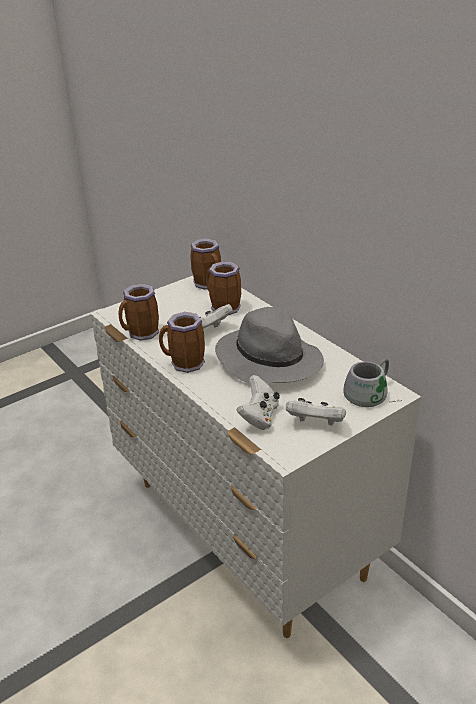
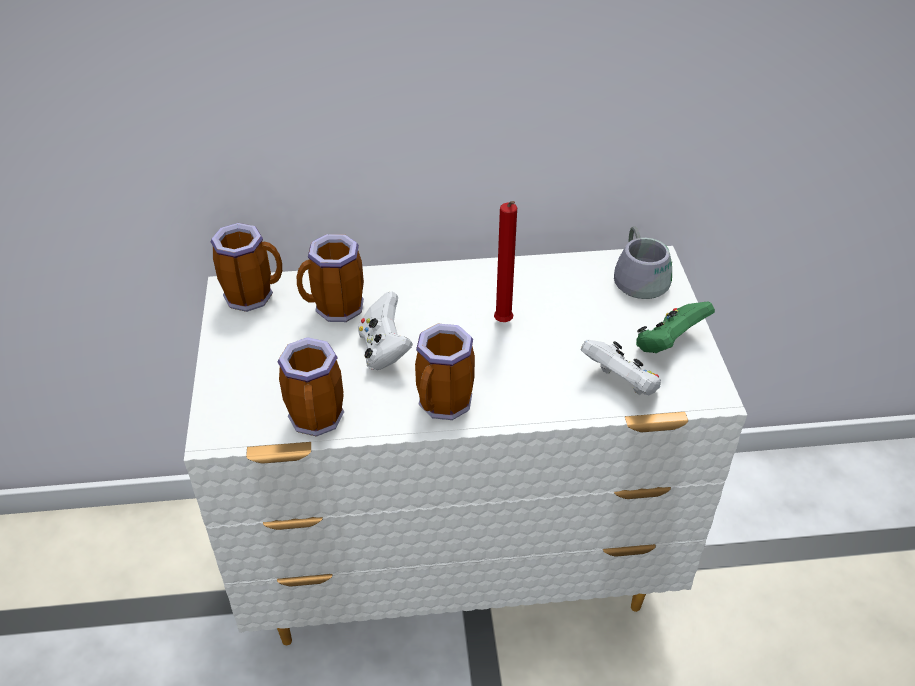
camera: 60 degrees left, 10 degrees up
grey hat [215,307,324,383] -> red candle [494,201,517,322]
white game controller [286,398,346,426] -> green game controller [636,302,715,354]

